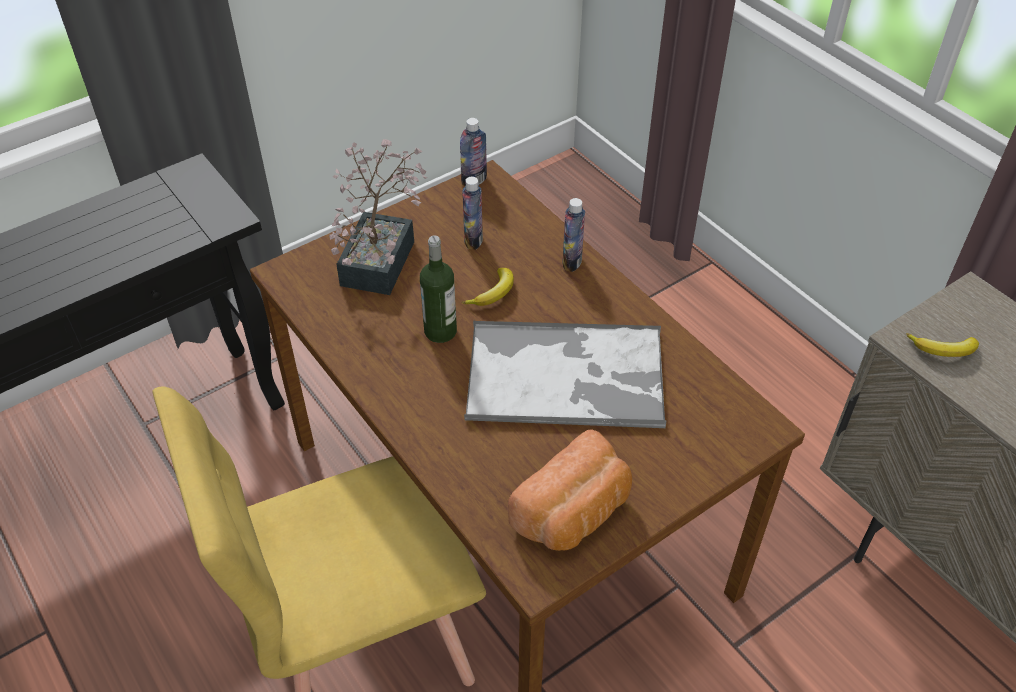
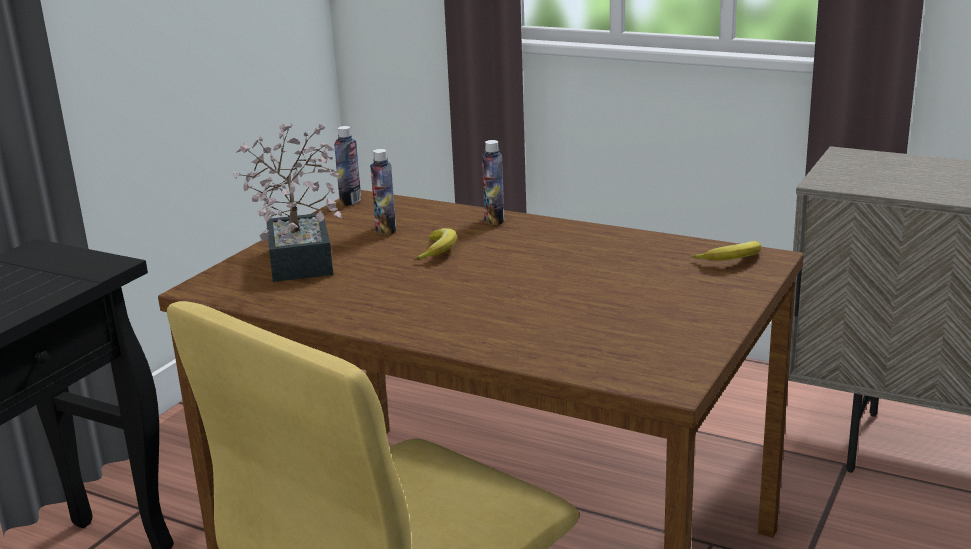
camera: 25 degrees left, 25 degrees down
bottle [420,235,457,343] -> none
tray [464,321,667,428] -> none
bread [508,429,632,551] -> none
banana [906,333,979,357] -> banana moved to [692,241,761,261]

